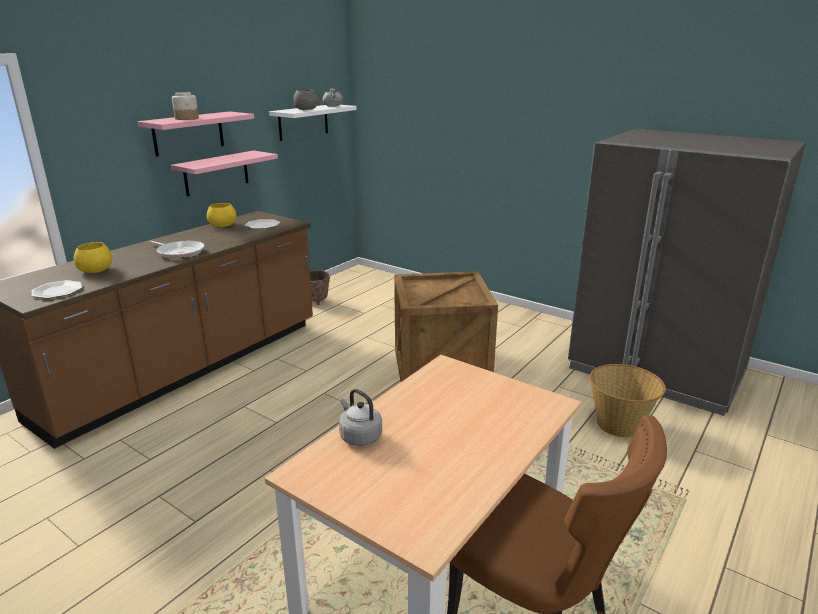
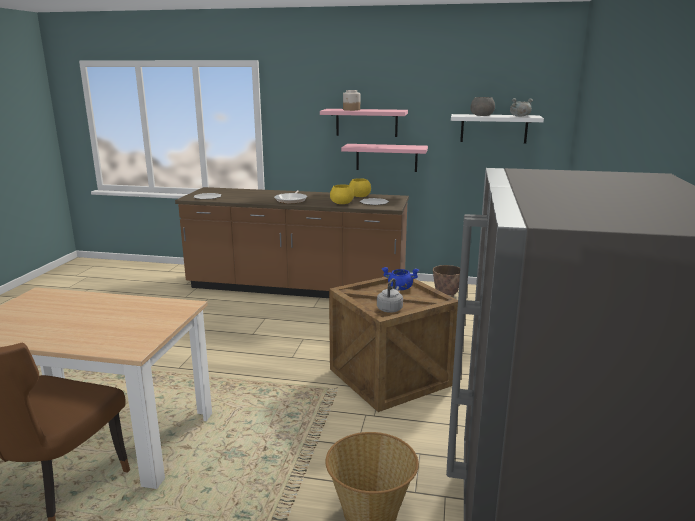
camera: 65 degrees right, 5 degrees down
yellow bowl [74,242,112,273] -> yellow bowl moved to [330,185,354,204]
grey kettle [339,389,382,446] -> grey kettle moved to [377,278,403,313]
none -> blue cooking pot [382,267,419,290]

